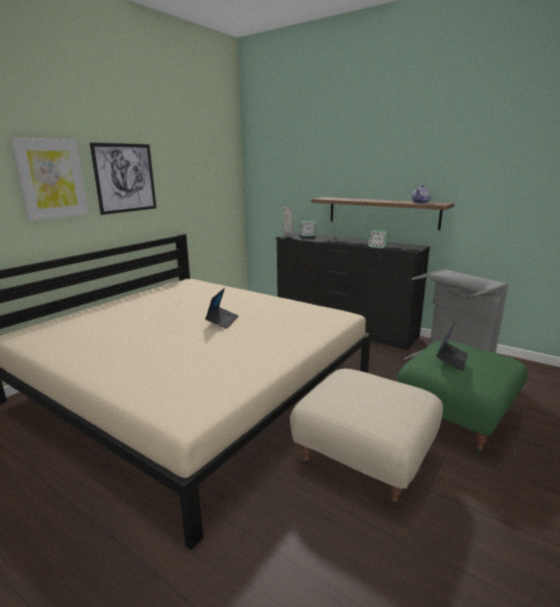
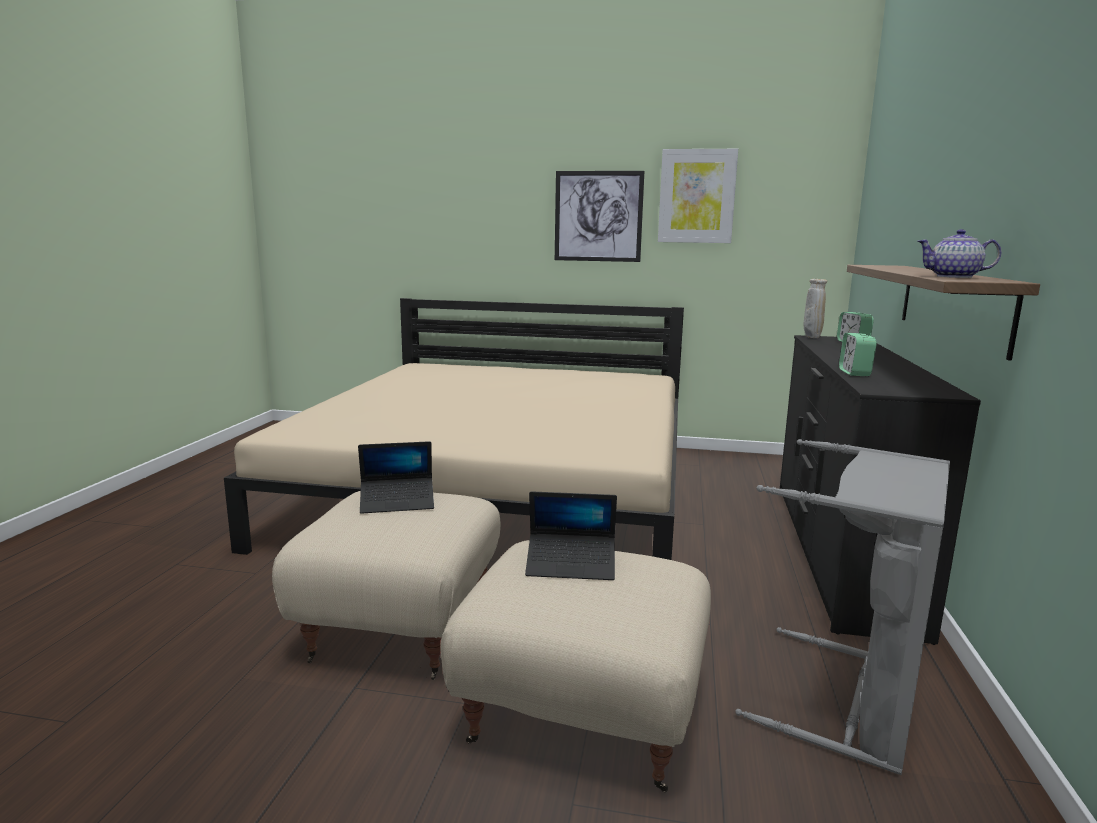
camera: 65 degrees right, 5 degrees down
picture [10,138,89,221] -> picture moved to [658,149,738,243]
laptop [205,288,238,329] -> laptop moved to [358,441,434,514]
green ottoman [397,340,528,456] -> beige ottoman [440,540,711,792]

